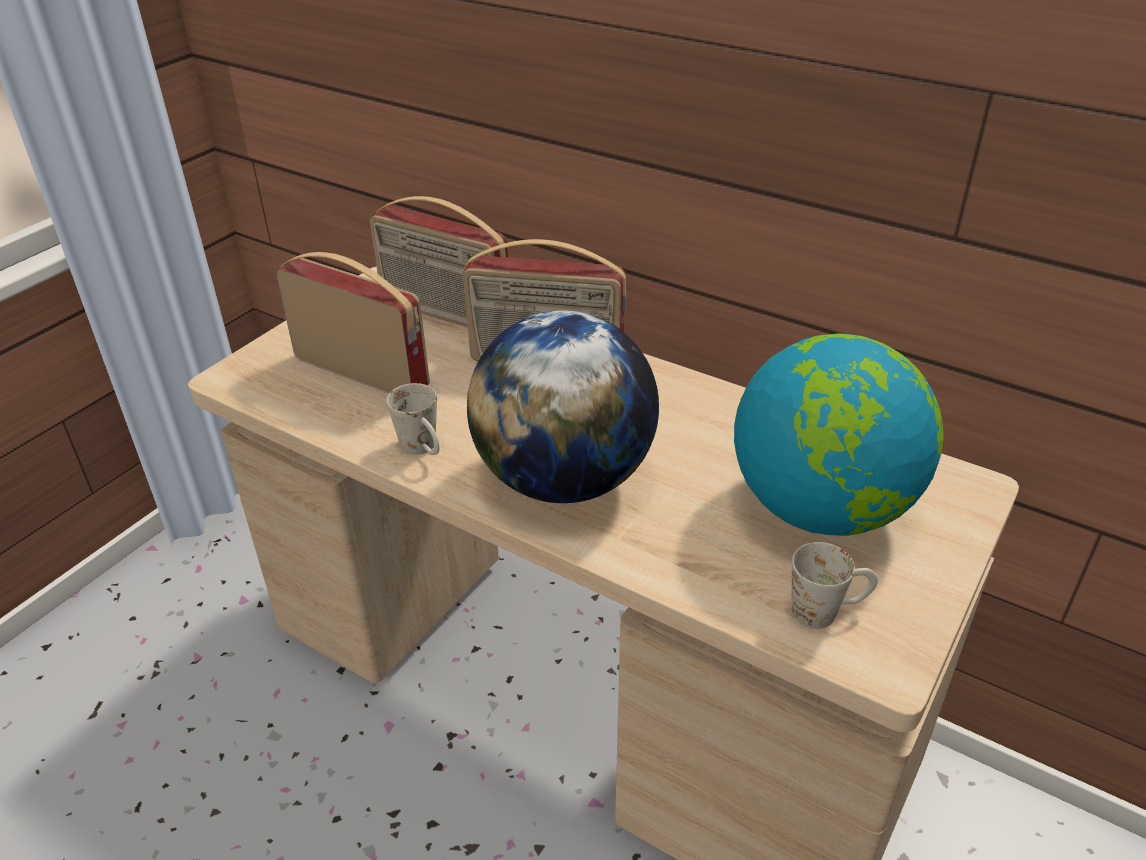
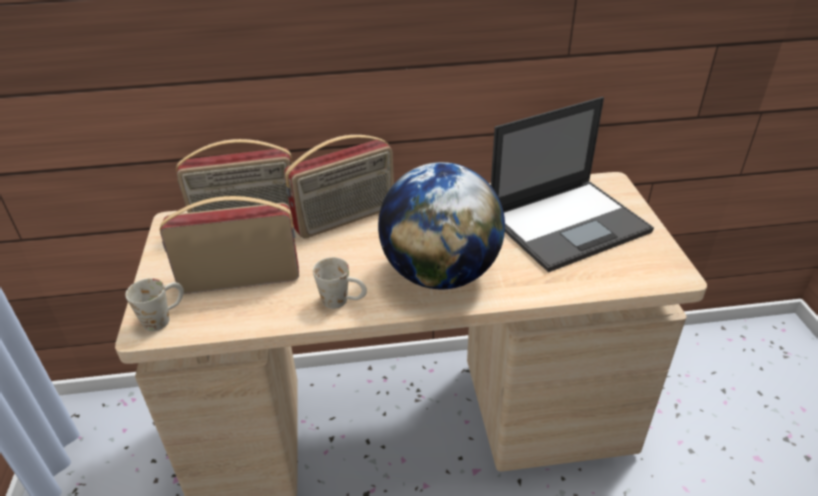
camera: 40 degrees left, 0 degrees up
globe [734,333,943,536] -> laptop [491,97,654,272]
white mug [792,542,878,629] -> white mug moved to [125,278,184,331]

